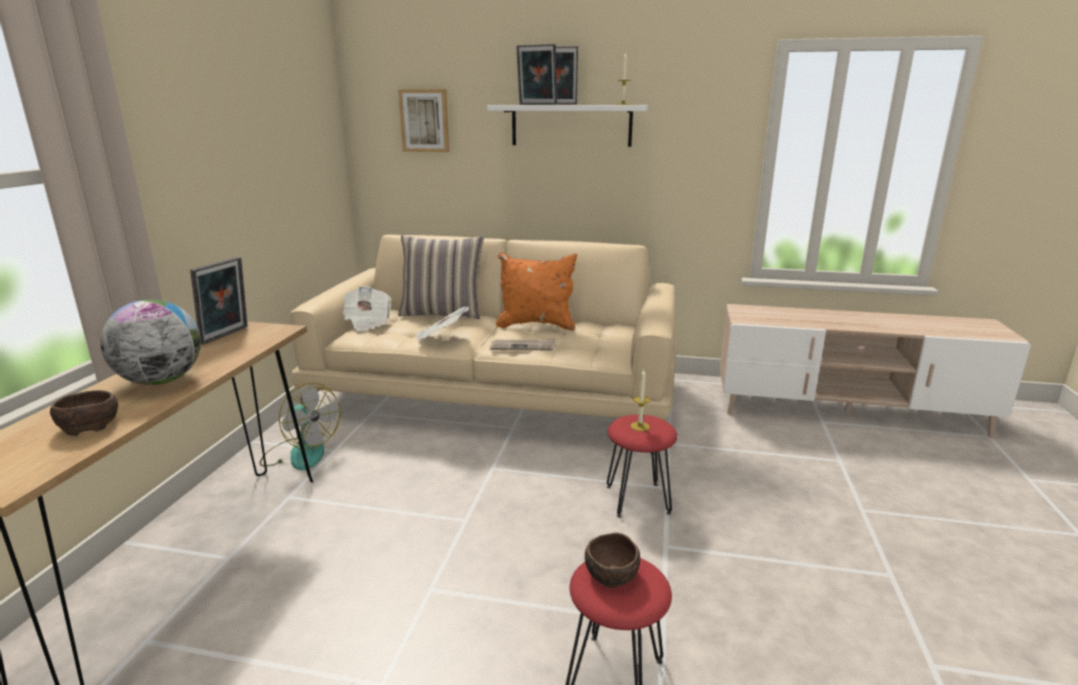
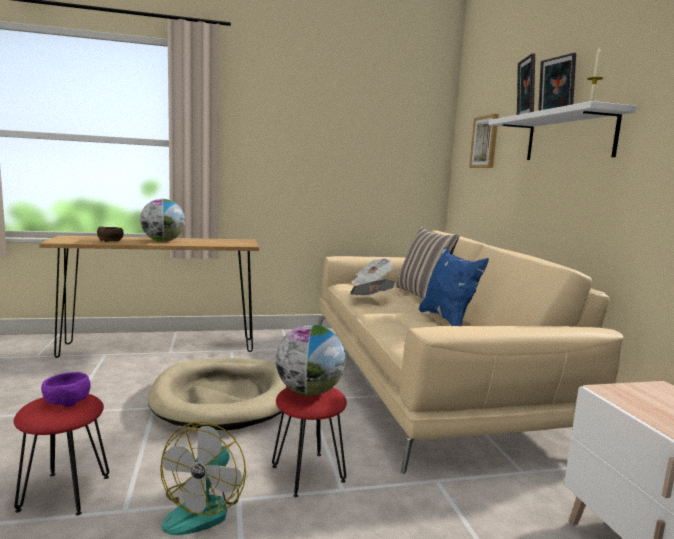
camera: 65 degrees right, 10 degrees down
picture frame [190,257,248,345] -> none
fan [259,383,341,470] -> fan moved to [160,421,246,535]
newspaper [490,338,556,351] -> none
orange pillow [496,253,577,331] -> blue pillow [419,247,489,326]
brown bowl [585,533,640,588] -> purple bowl [41,372,91,407]
candle [630,370,650,431] -> globe [276,325,346,396]
none -> beige dog bed [148,358,287,431]

